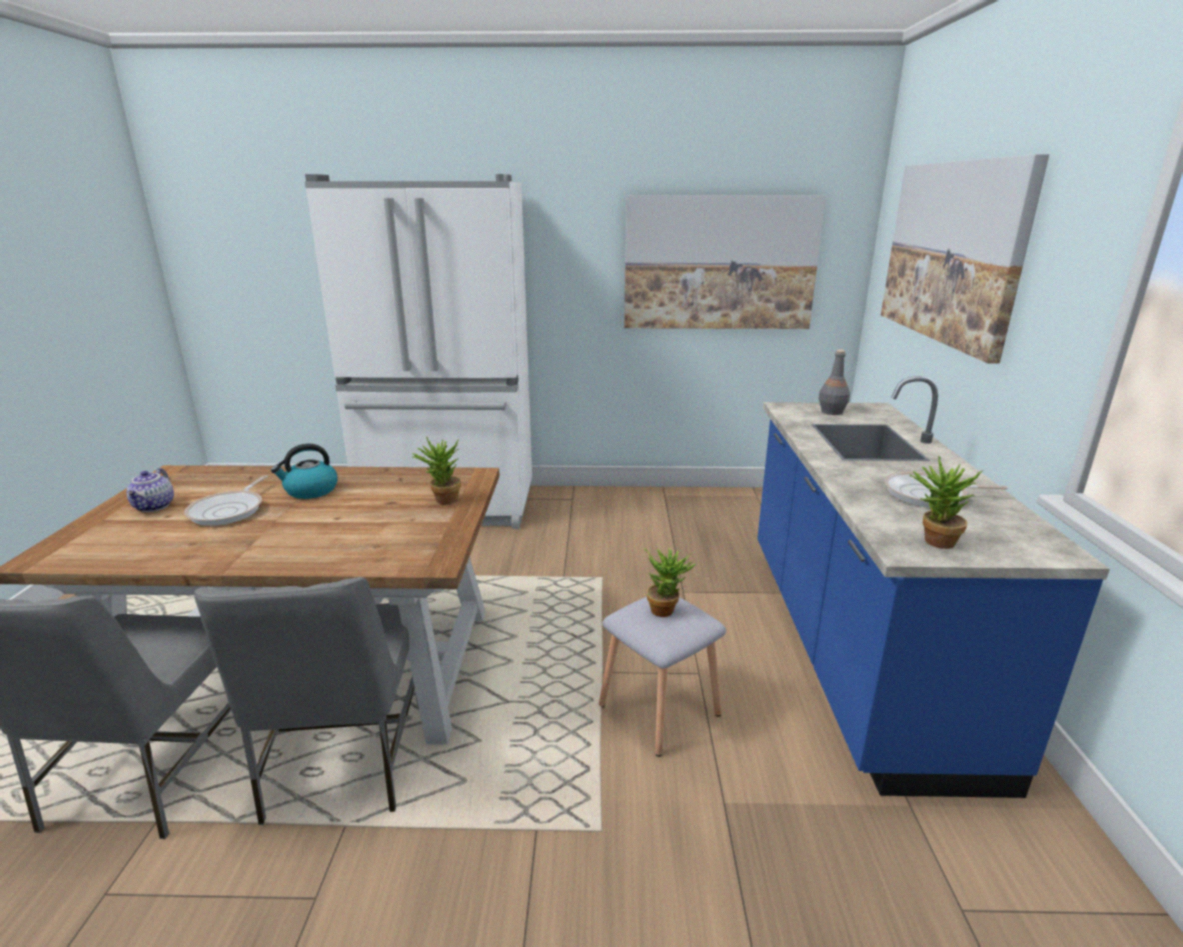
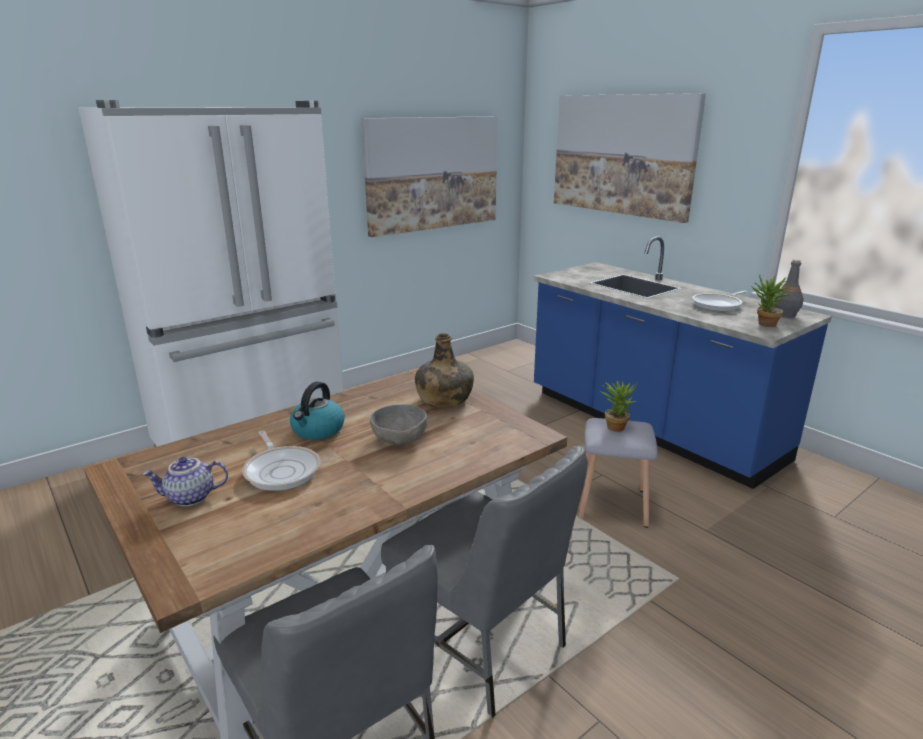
camera: 40 degrees left, 0 degrees up
teapot [126,468,174,512] -> teapot turned 120 degrees clockwise [142,457,228,506]
potted plant [412,437,461,504] -> green bottle [415,333,474,408]
grey bottle [819,349,850,415] -> grey bottle moved to [774,259,804,318]
none -> grey bowl [370,404,427,445]

